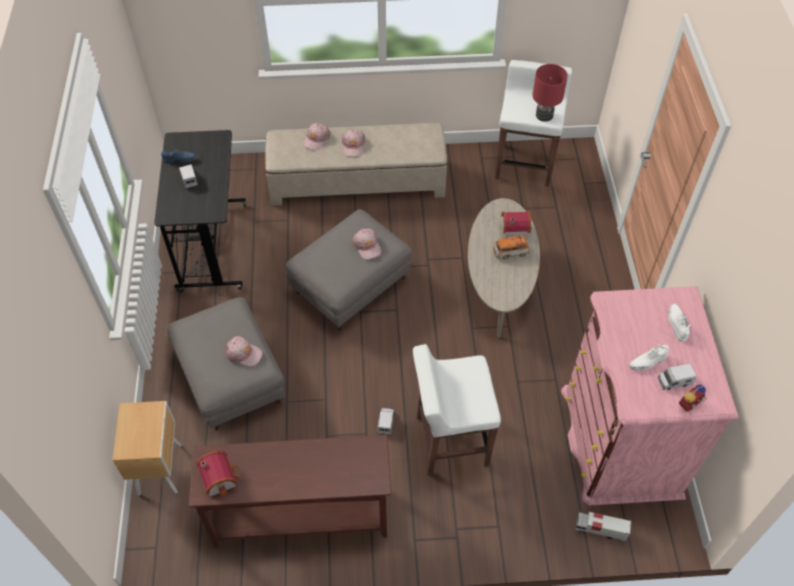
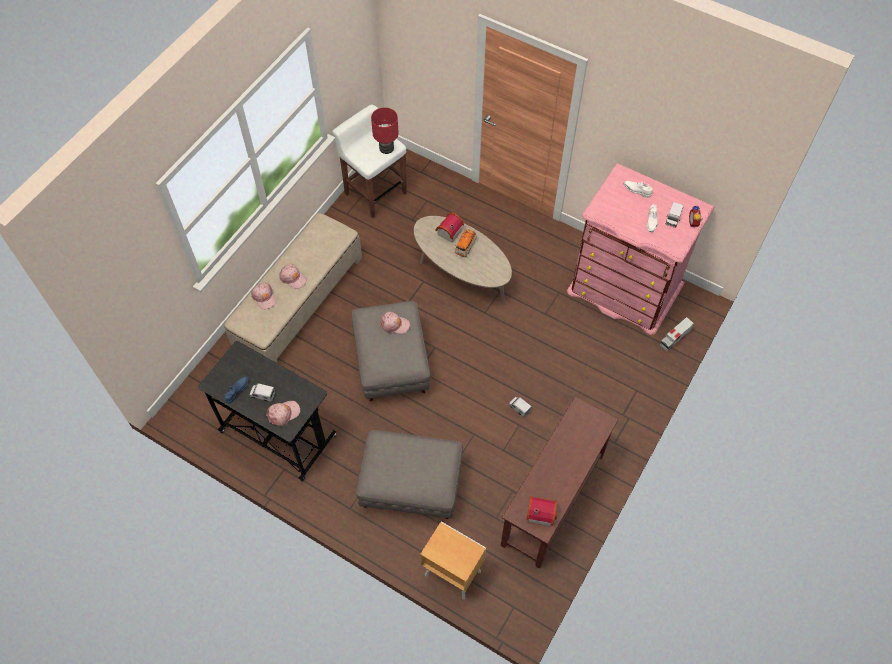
camera: 55 degrees left, 5 degrees up
pink cap [225,336,263,367] -> pink cap moved to [266,401,300,426]
white stool [413,344,501,475] -> none

